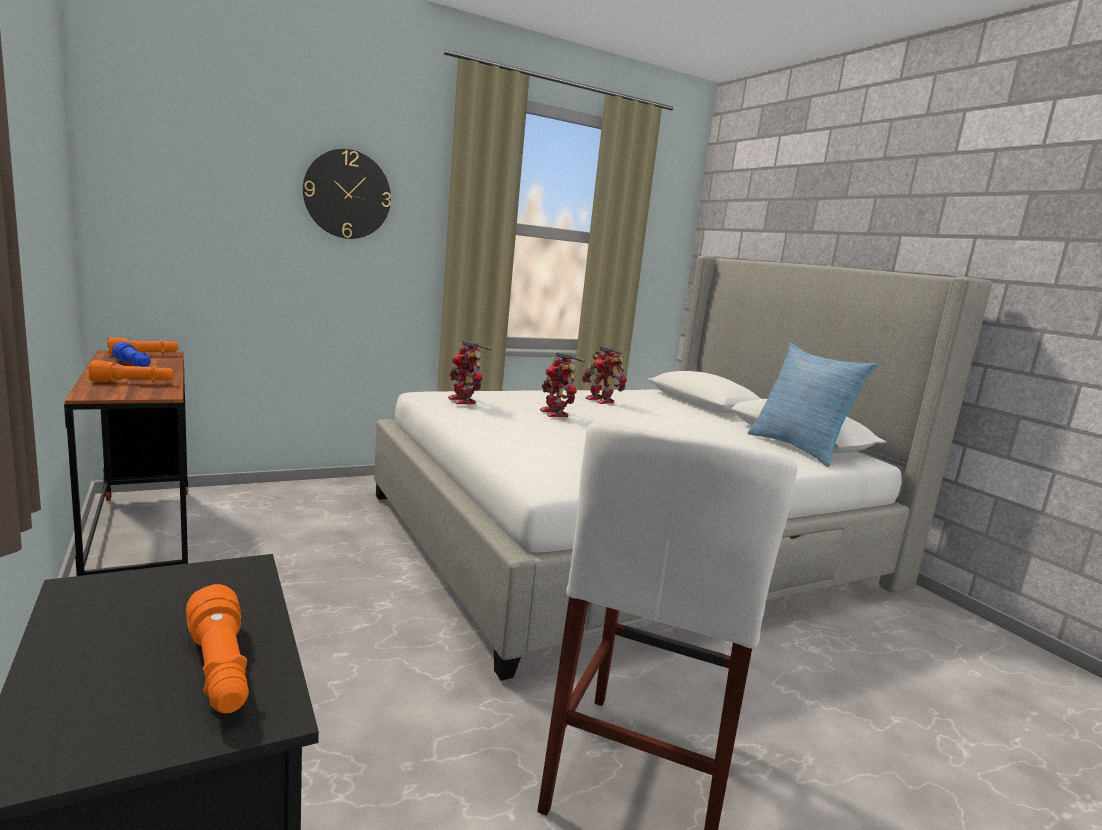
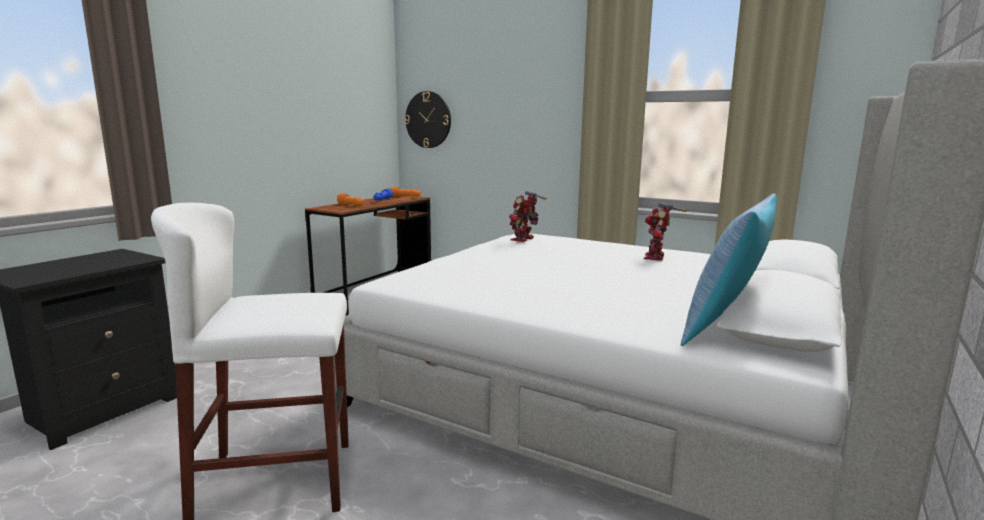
camera: 60 degrees right, 0 degrees up
orange flashlight [186,584,249,713] -> none
wall clock [303,149,391,239] -> wall clock moved to [404,91,451,148]
toy robot [540,352,586,417] -> none

